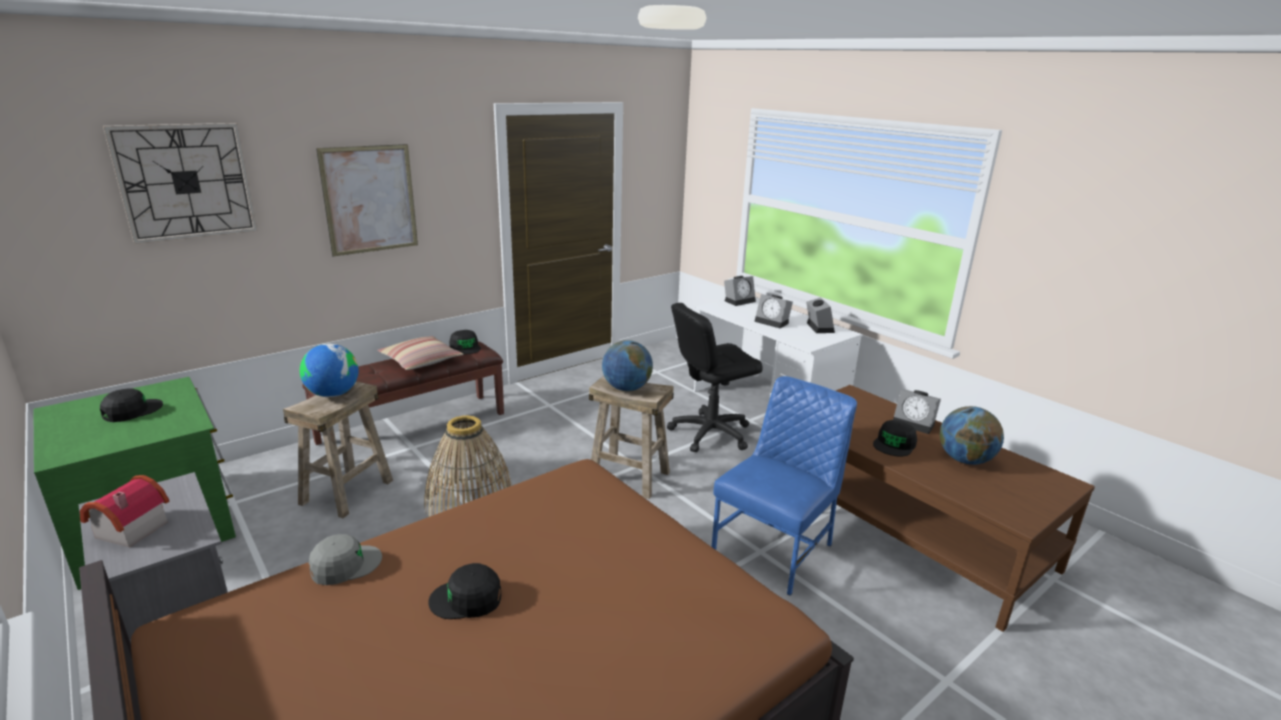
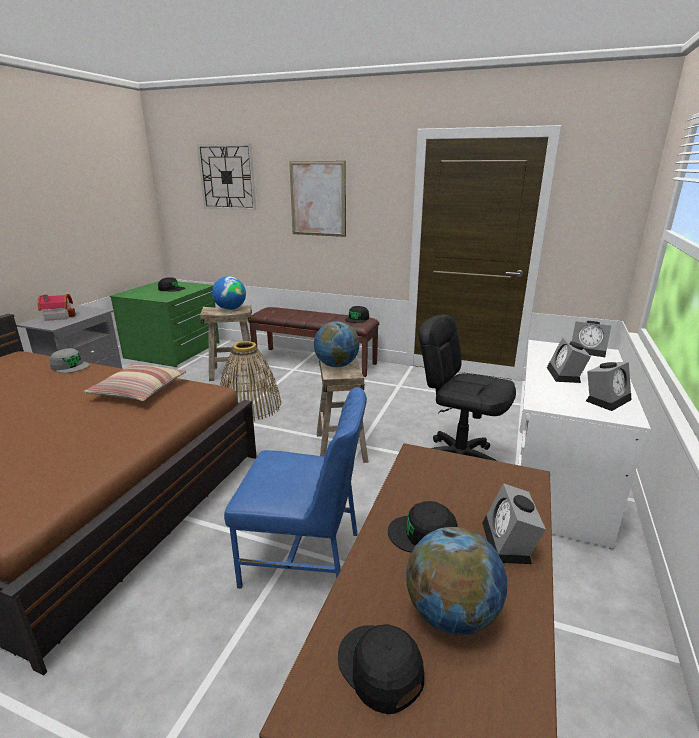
camera: 60 degrees right, 0 degrees up
pillow [377,336,463,370] -> pillow moved to [84,364,186,401]
black cap [428,563,501,619] -> black cap moved to [338,624,424,714]

